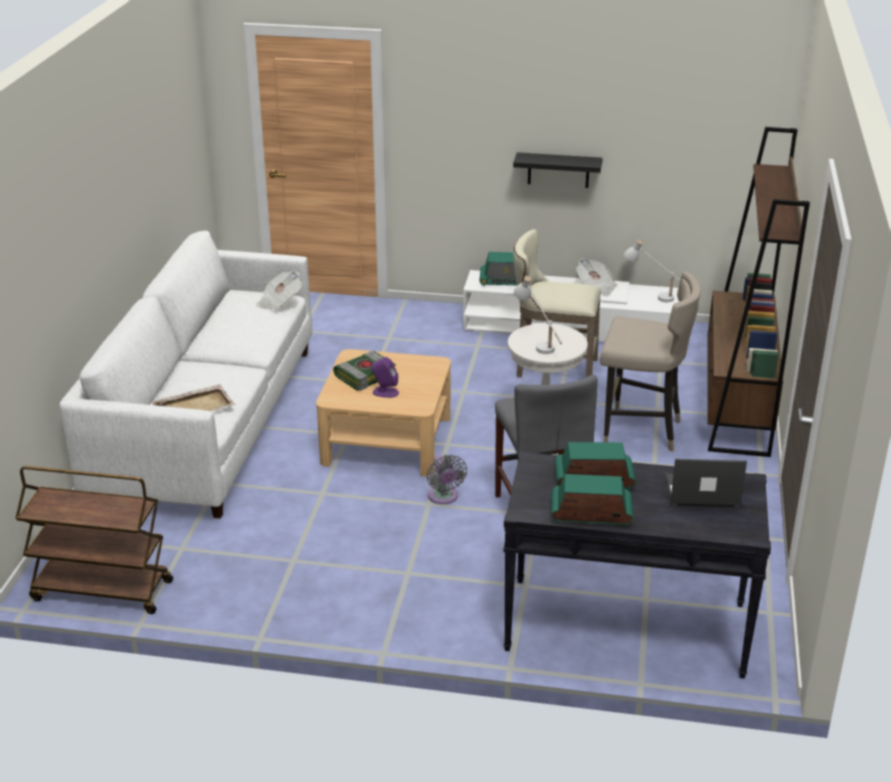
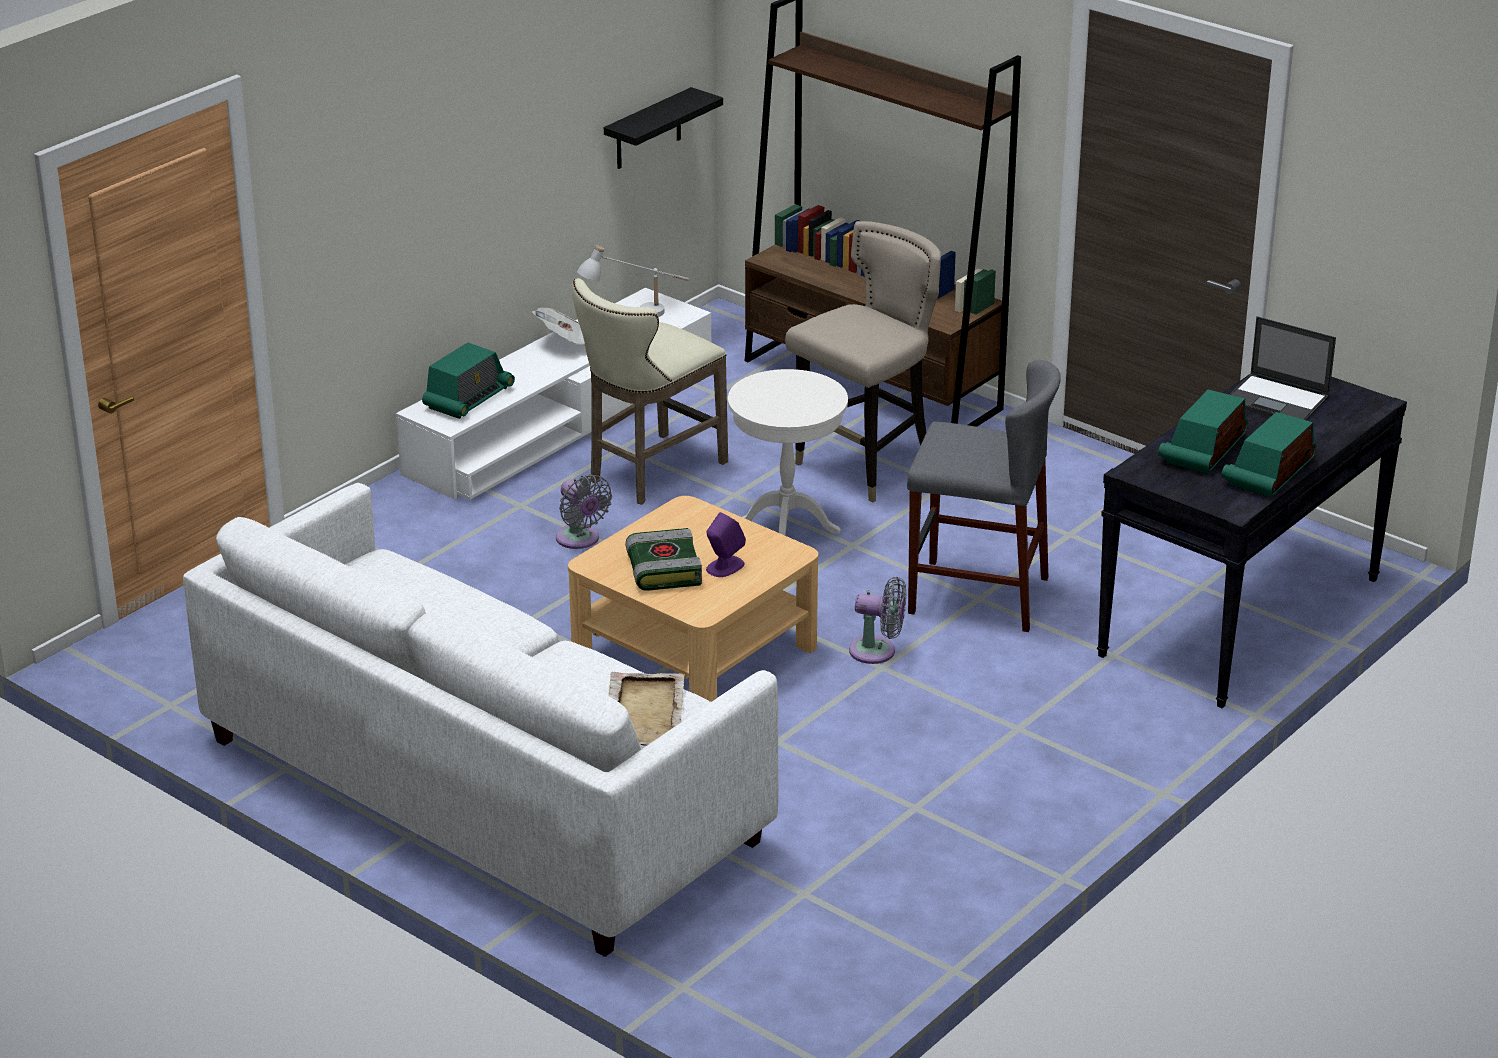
camera: 60 degrees left, 0 degrees up
brown cart [15,466,173,614] -> none
newspaper [256,271,302,310] -> none
black shelf [513,152,602,188] -> black shelf moved to [604,87,723,169]
white table lamp [514,276,562,354] -> none
laptop [665,459,747,509] -> laptop turned 90 degrees counterclockwise [1229,316,1336,421]
none -> grey fan [556,474,612,549]

